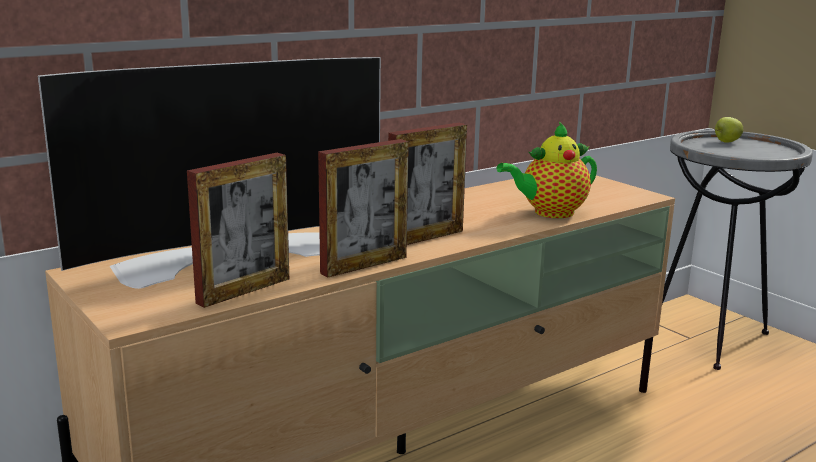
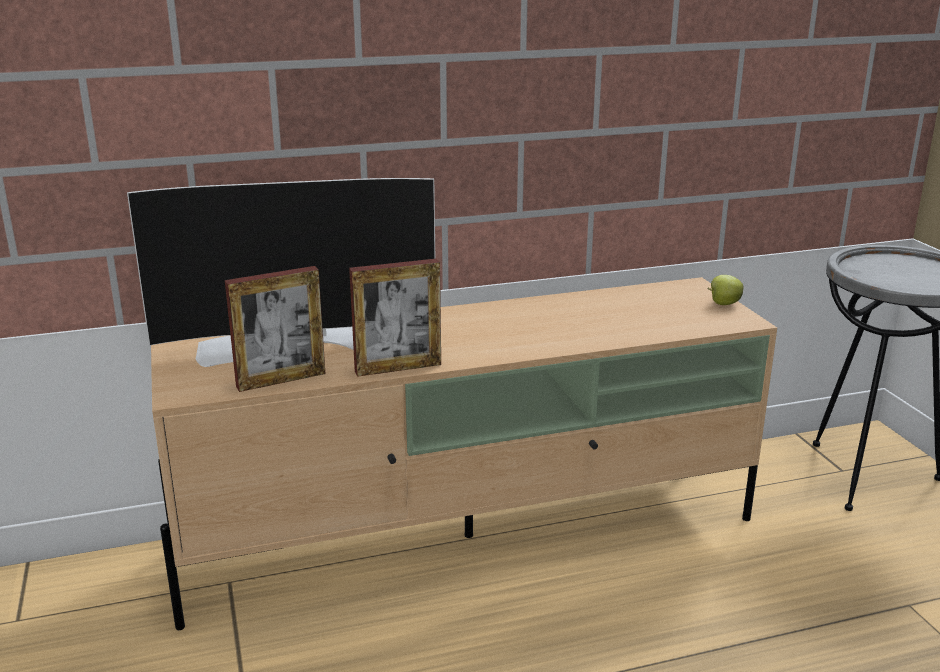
camera: 20 degrees right, 5 degrees up
picture frame [388,123,467,245] -> none
teapot [497,122,597,218] -> none
apple [715,117,743,143] -> apple moved to [707,275,743,305]

